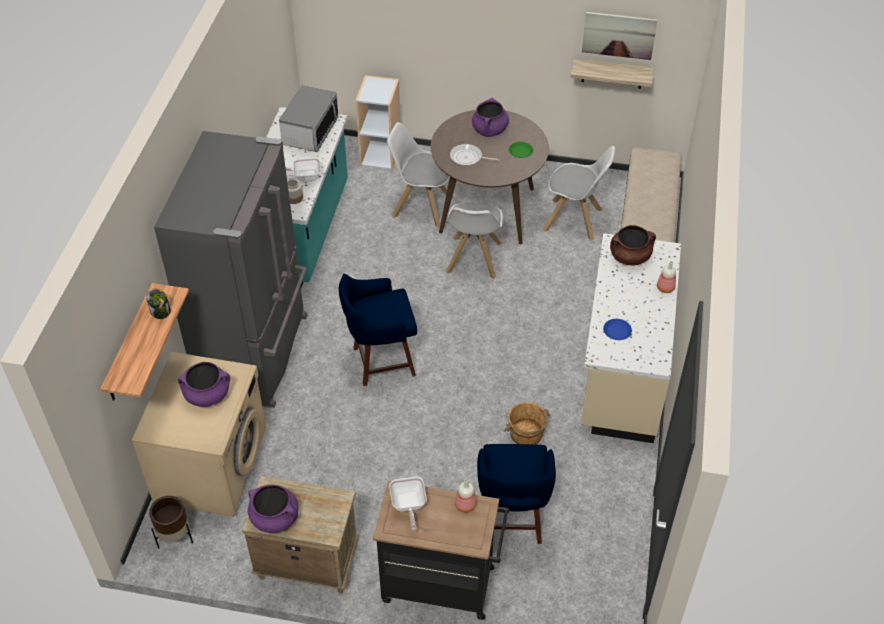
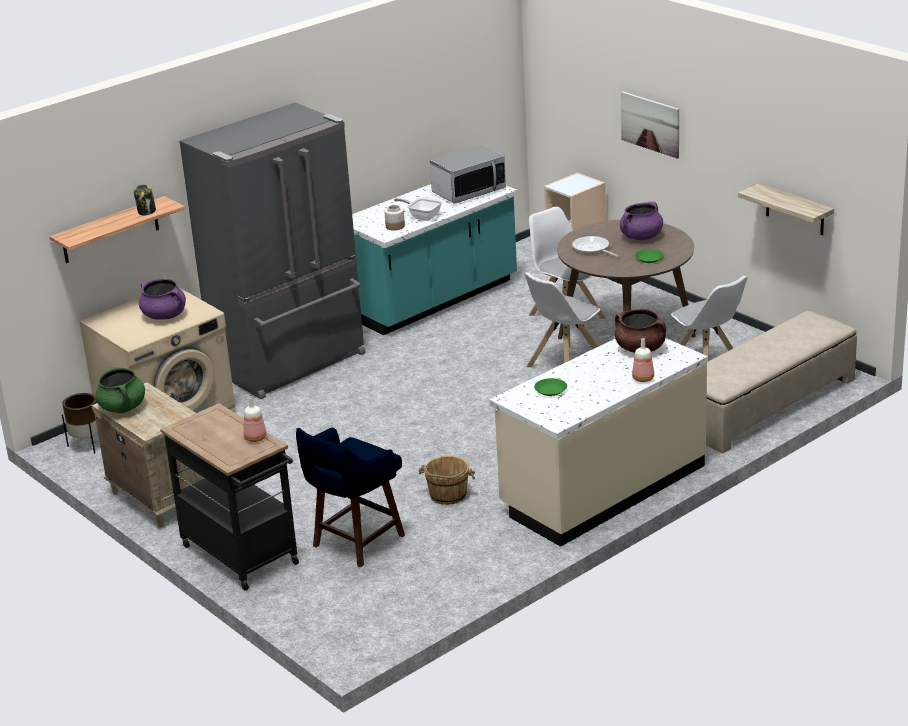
camera: 40 degrees right, 20 degrees down
purple cooking pot [248,485,298,533] -> green cooking pot [95,367,145,413]
blue stool [339,274,417,386] -> none
frying pan [389,477,427,531] -> none
picture [582,12,657,60] -> picture moved to [621,91,679,159]
blue plate [603,319,632,340] -> green plate [534,378,567,396]

